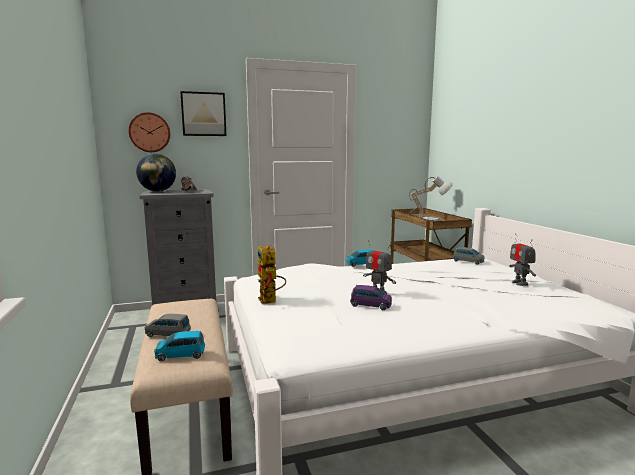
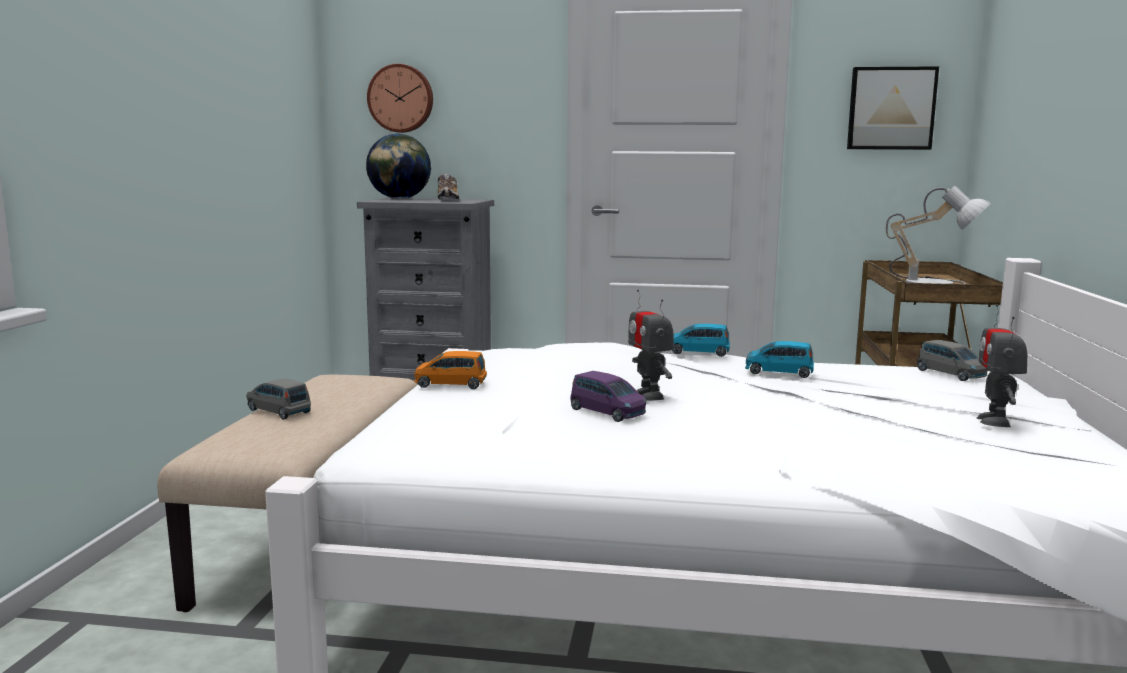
camera: 25 degrees right, 0 degrees up
blue toy car [154,331,205,361] -> blue toy car moved to [745,341,814,378]
picture [180,91,226,136] -> picture moved to [847,66,939,150]
toy robot [258,245,286,305] -> orange toy car [414,351,487,389]

